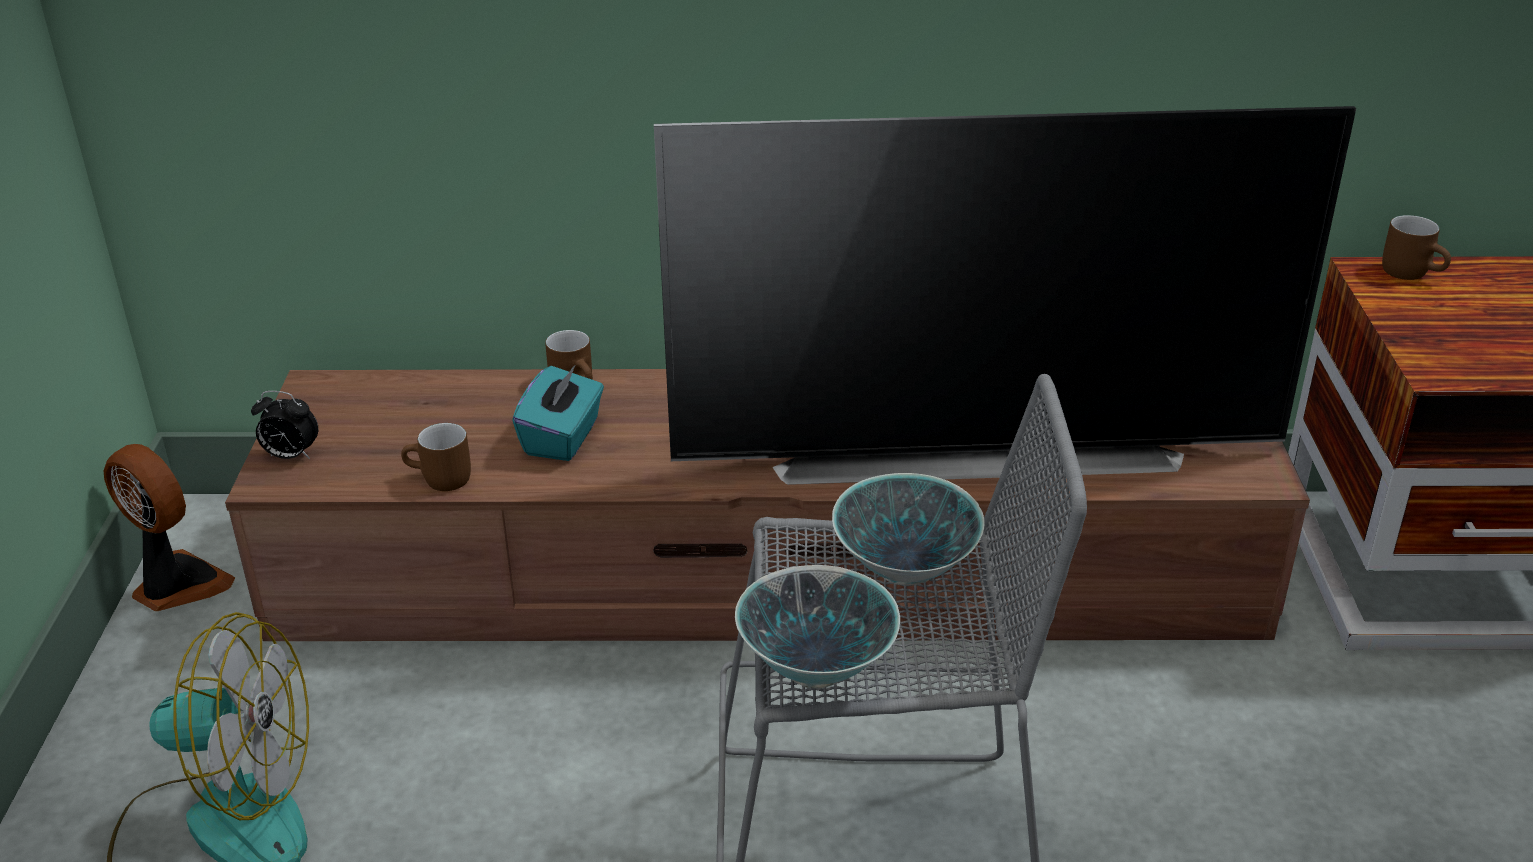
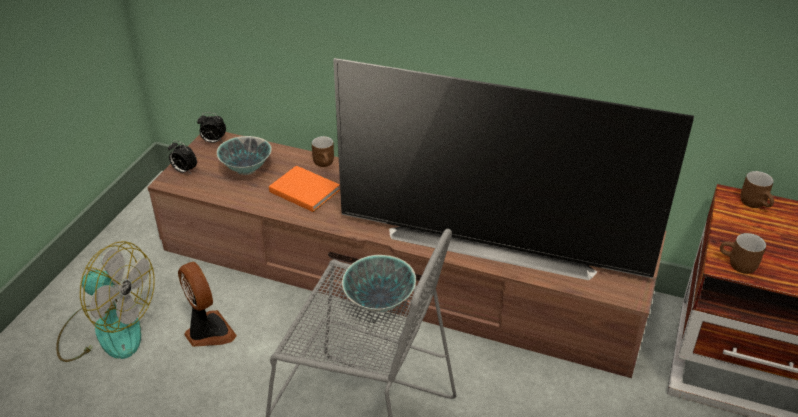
camera: 20 degrees right, 5 degrees up
fan [104,444,235,611] -> fan moved to [178,262,237,347]
brown mug [401,423,471,491] -> brown mug moved to [720,233,766,274]
turquoise tissue box [512,364,604,461] -> orange book [269,166,340,212]
bowl [735,565,900,688] -> bowl moved to [217,136,272,175]
none -> alarm clock [197,113,226,143]

